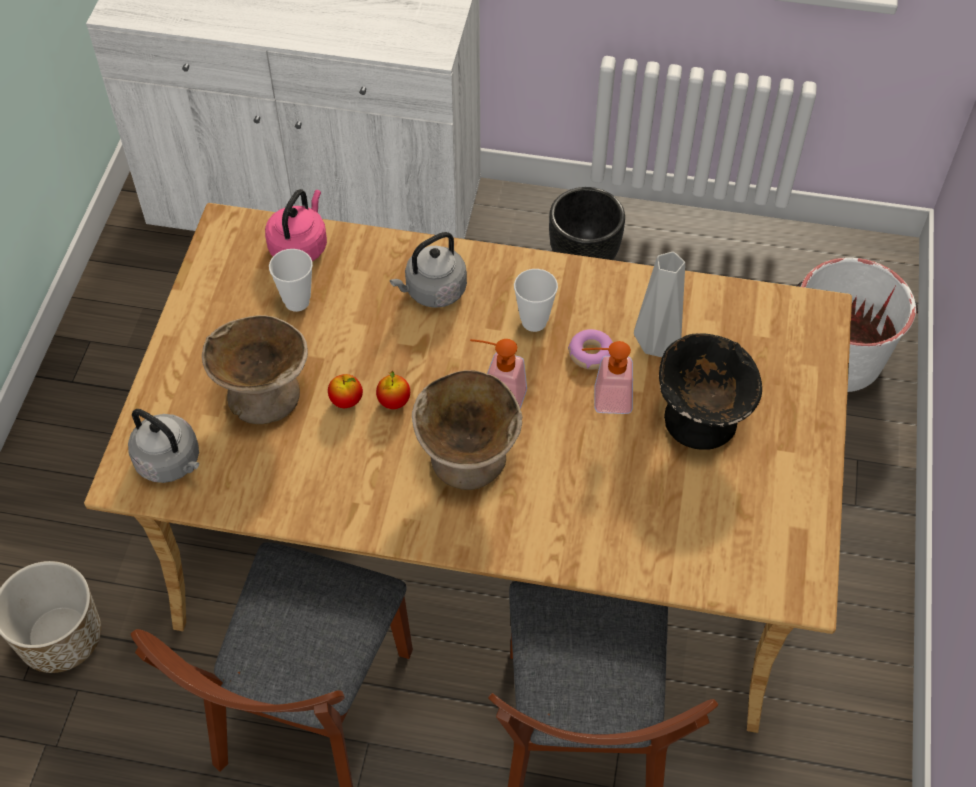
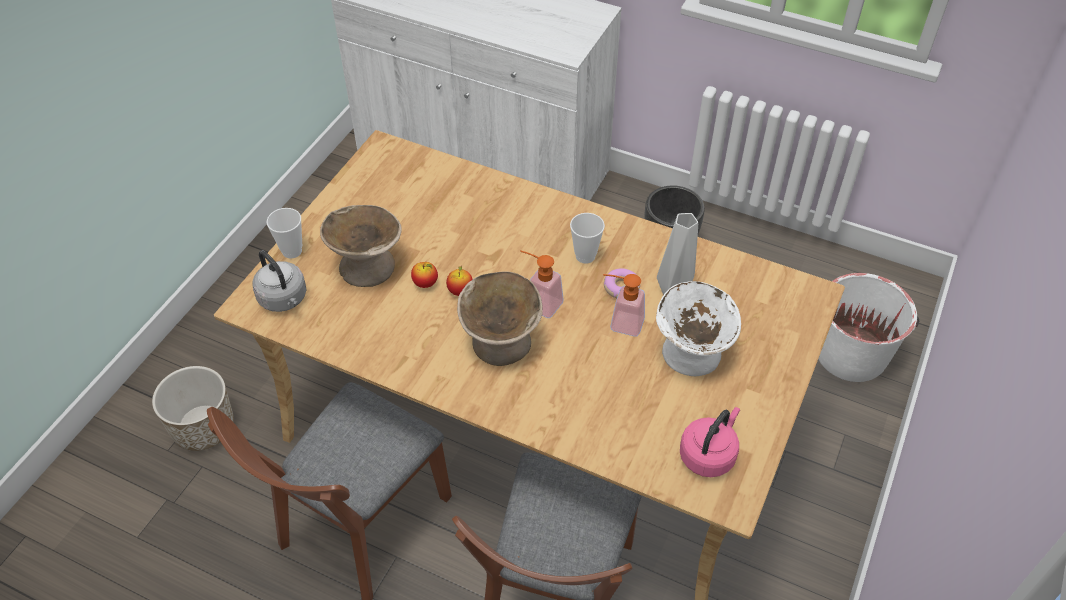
camera: 15 degrees right, 5 degrees down
pink kettle [265,189,327,261] -> pink kettle moved to [680,407,740,477]
cup [269,249,313,312] -> cup moved to [267,208,302,259]
grey kettle [390,232,467,308] -> none
black bowl [659,333,762,450] -> white bowl [656,281,741,376]

